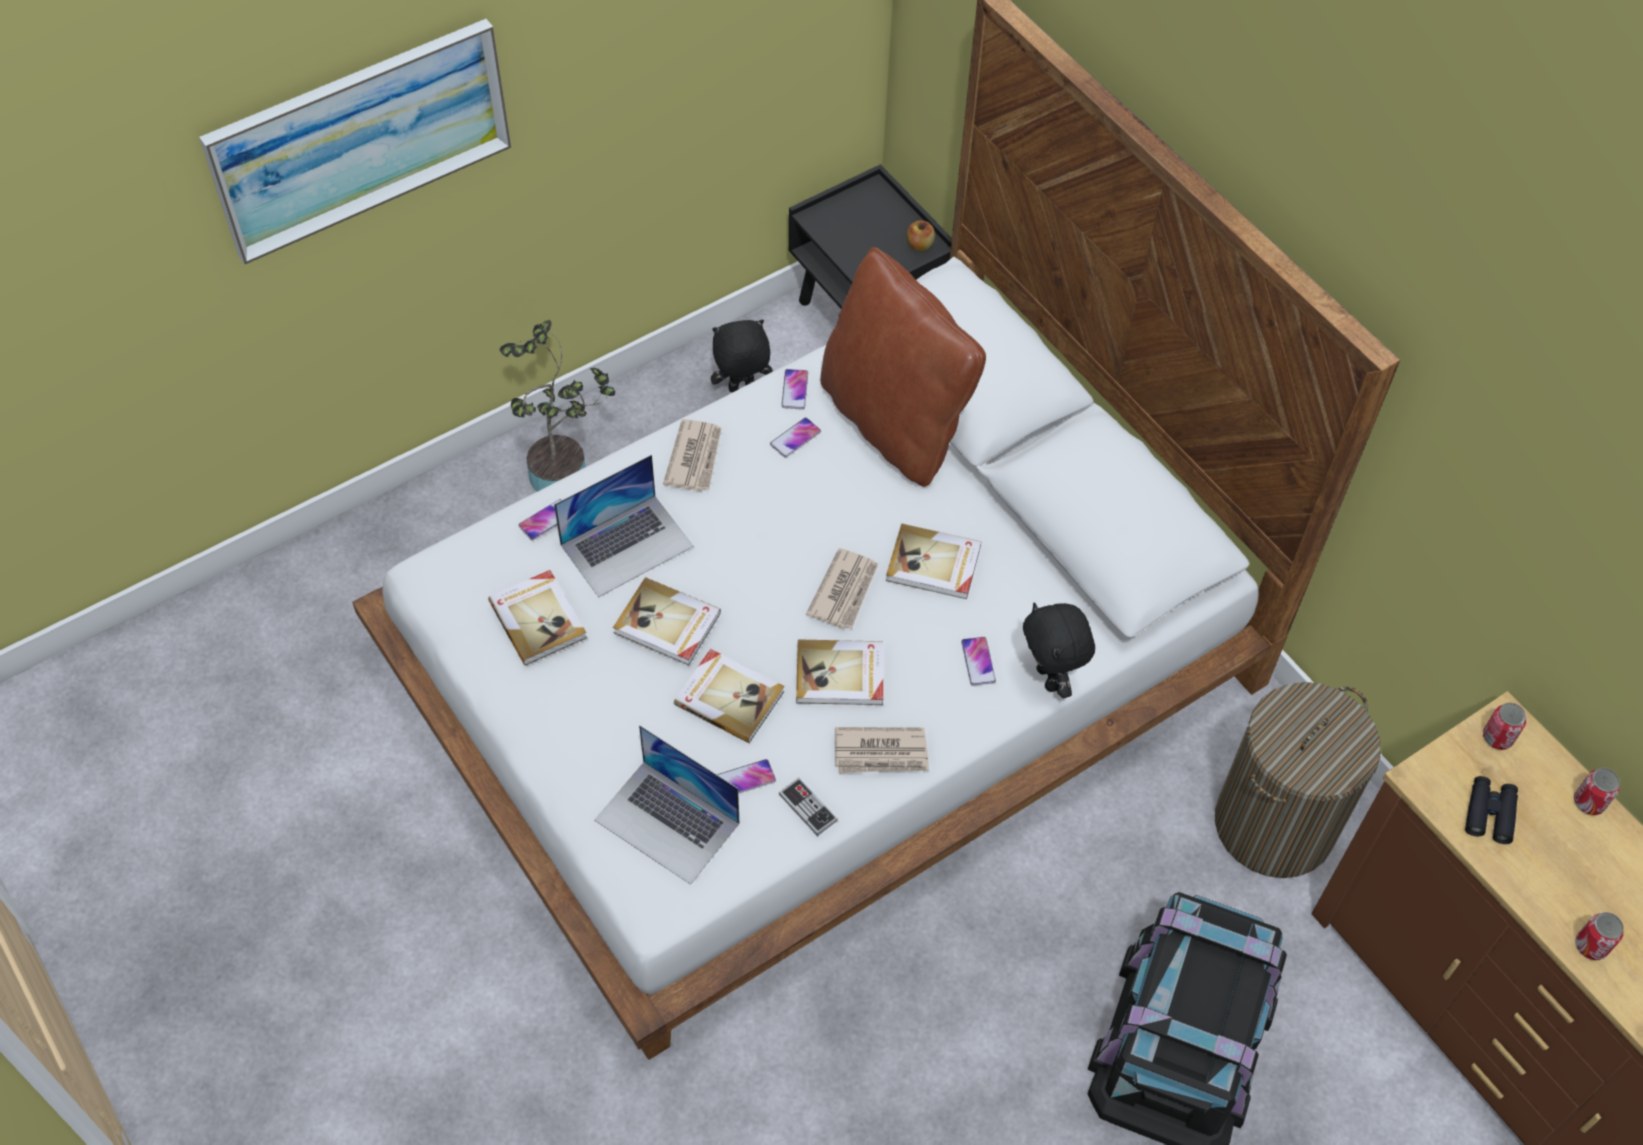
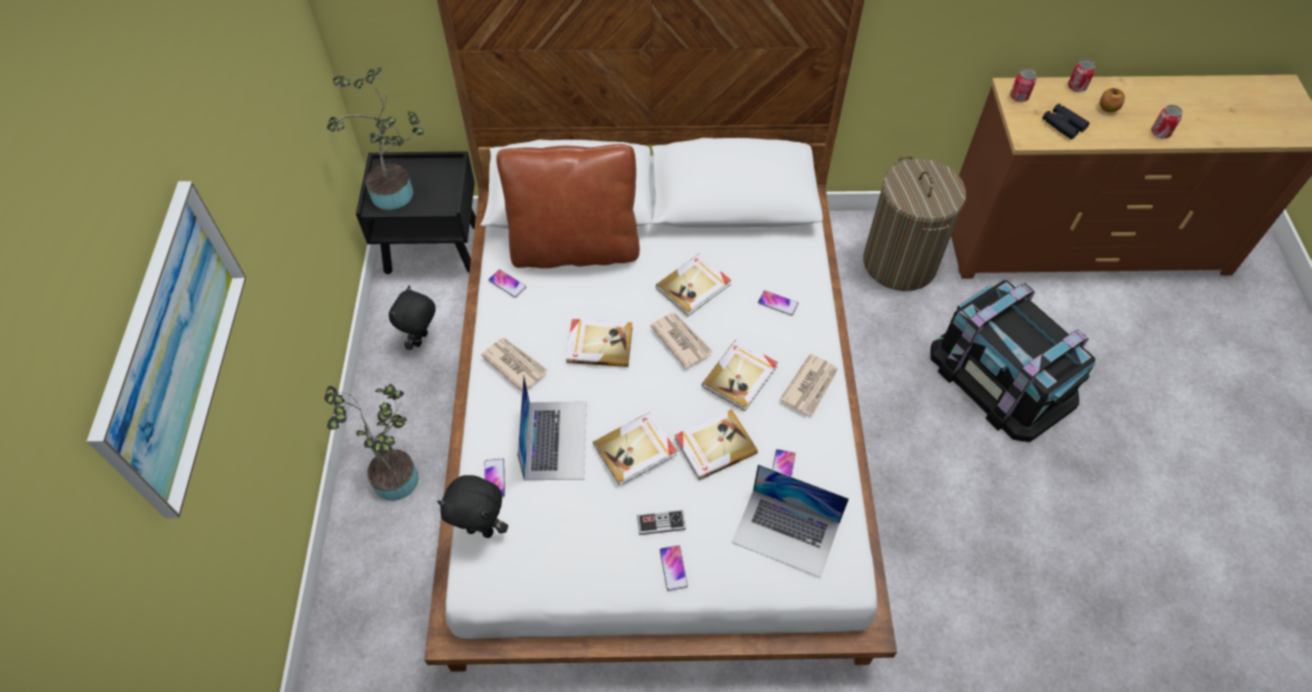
camera: 55 degrees left, 0 degrees up
book [488,570,587,665] -> book moved to [566,319,633,367]
laptop [594,725,740,885] -> laptop turned 45 degrees clockwise [732,464,849,578]
phone [770,418,821,458] -> phone moved to [659,545,688,591]
game controller [779,778,838,836] -> game controller moved to [637,510,686,535]
apple [907,220,935,251] -> apple moved to [1100,88,1125,113]
black plush toy [1023,603,1095,698] -> black plush toy moved to [437,475,508,538]
none -> potted plant [327,68,424,210]

